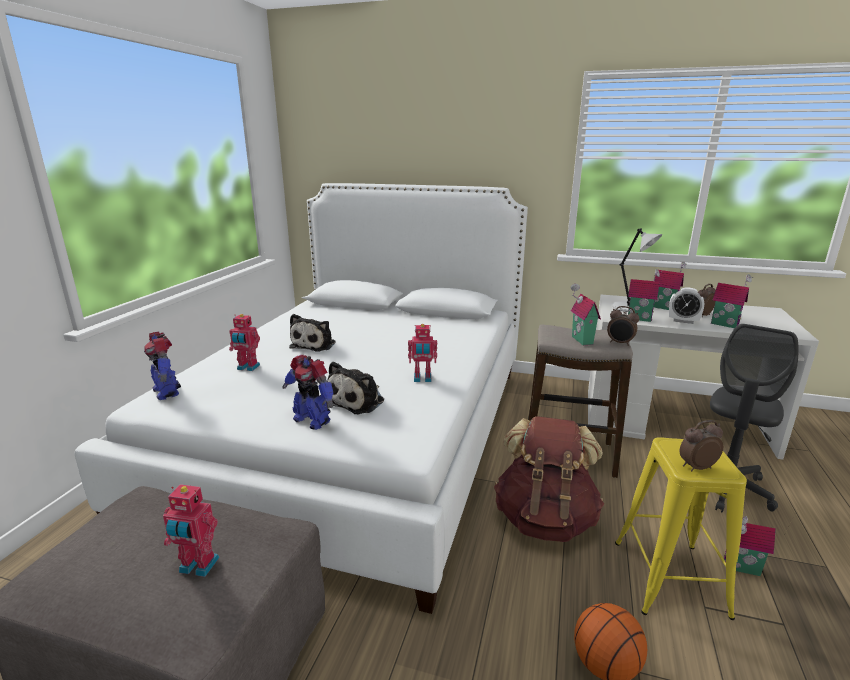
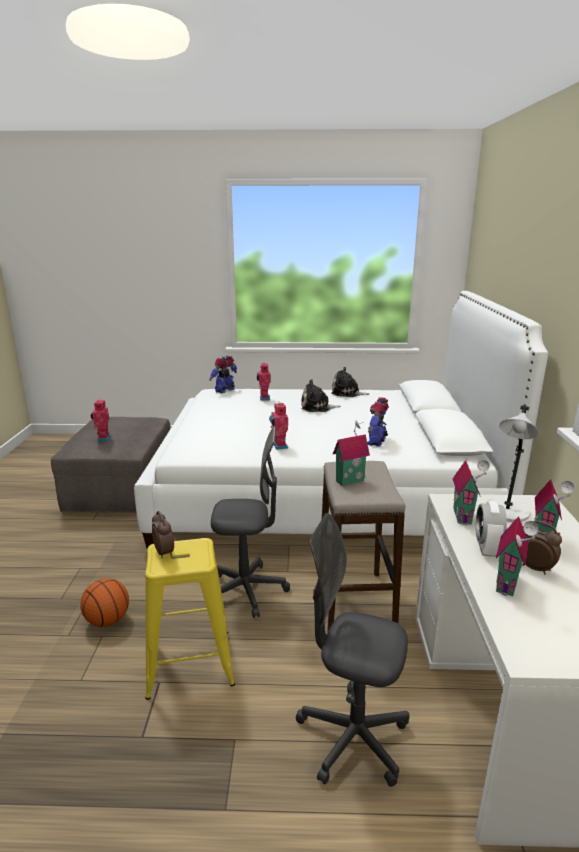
camera: 75 degrees right, 0 degrees up
toy robot [283,355,333,430] -> toy robot moved to [367,397,389,447]
plush toy [326,361,384,414] -> plush toy moved to [331,367,369,397]
brown backpack [494,416,604,542] -> grey office chair [211,426,290,618]
alarm clock [607,306,639,346] -> none
toy house [724,516,776,576] -> none

